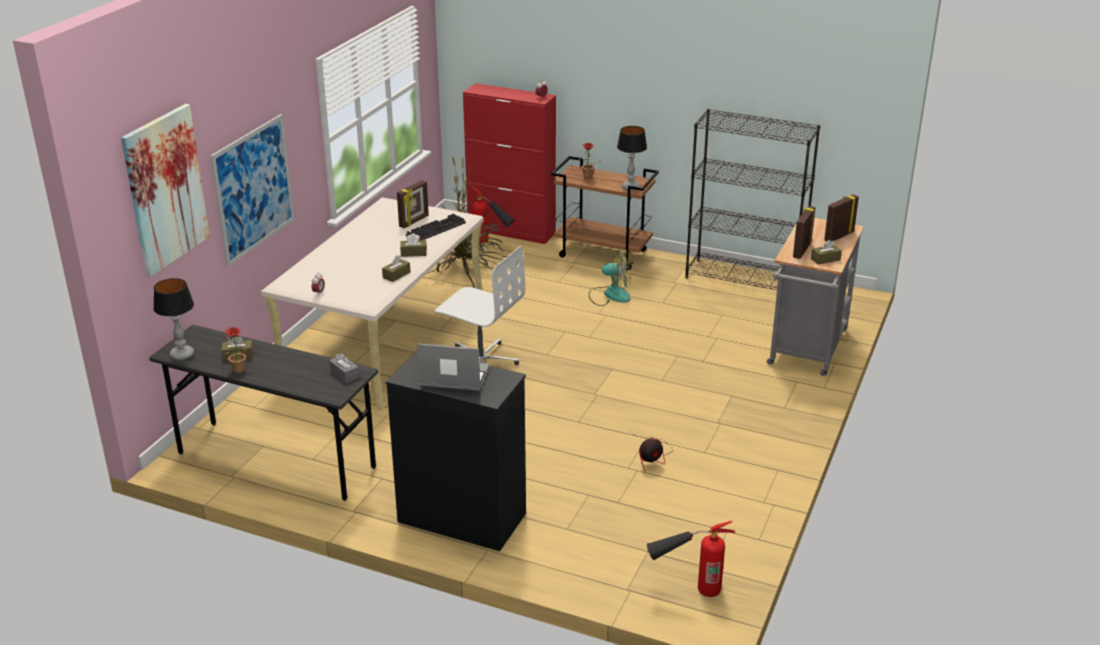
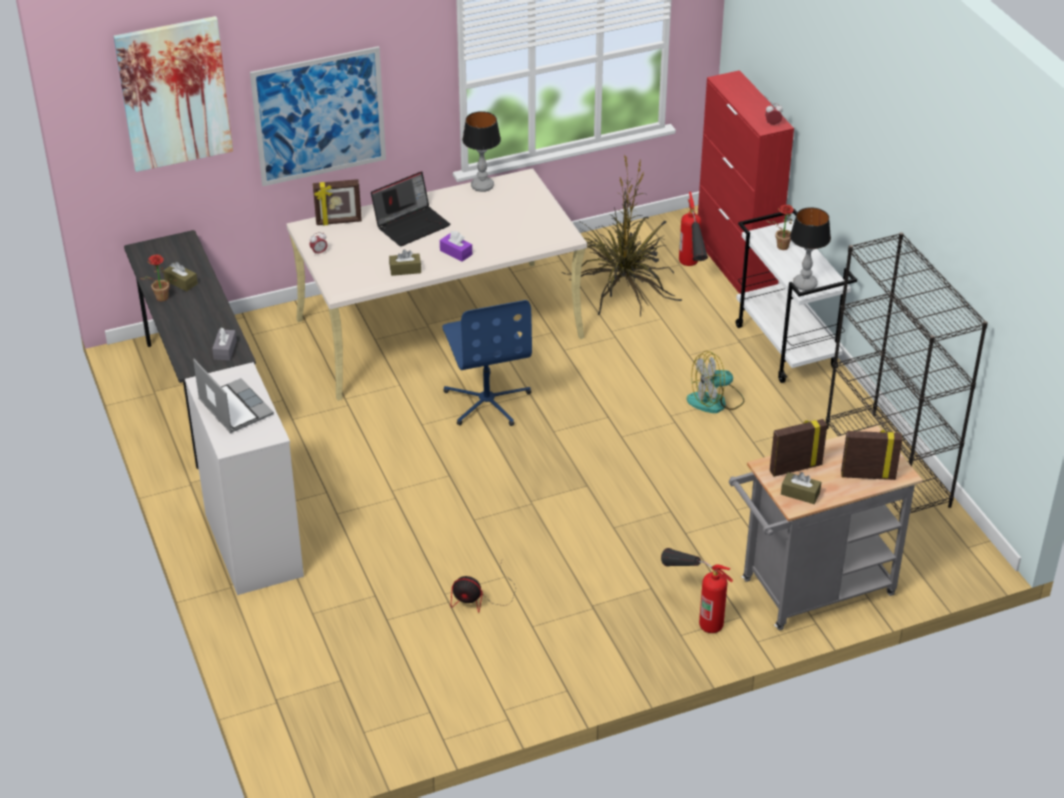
camera: 45 degrees right, 10 degrees up
table lamp [154,278,194,360] -> table lamp moved to [462,111,501,192]
black dresser [386,349,526,551] -> white dresser [185,362,304,595]
picture frame [397,180,429,228] -> picture frame moved to [313,179,362,225]
brown tissue box [400,233,427,257] -> purple tissue box [440,231,472,262]
keyboard [406,214,466,240] -> none
white office chair [435,246,525,365] -> blue office chair [442,300,532,426]
brown cart [551,156,659,270] -> white cart [736,209,857,383]
fan [589,247,631,306] -> fan turned 105 degrees clockwise [686,351,744,413]
fire extinguisher [647,521,735,597] -> fire extinguisher moved to [661,548,733,633]
none -> laptop [371,171,450,246]

